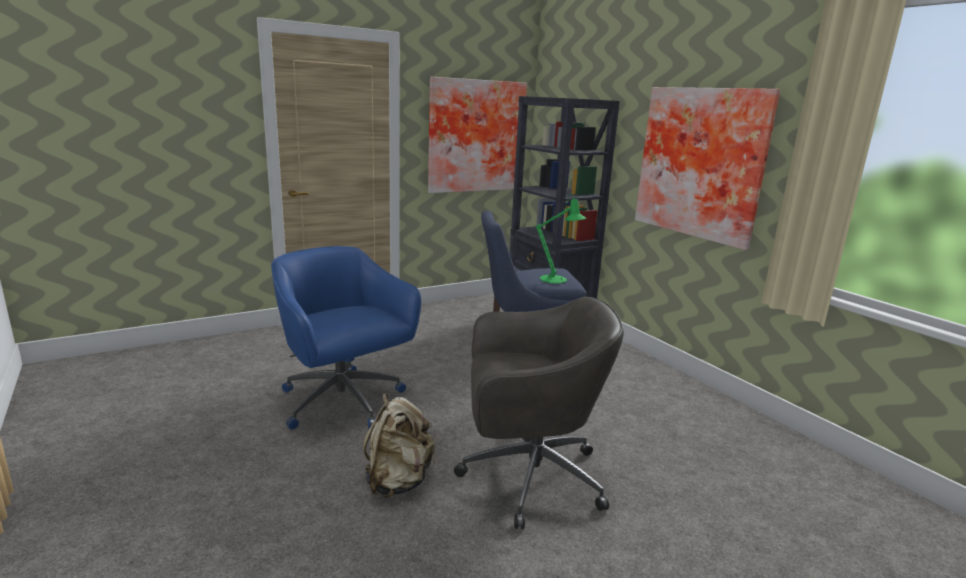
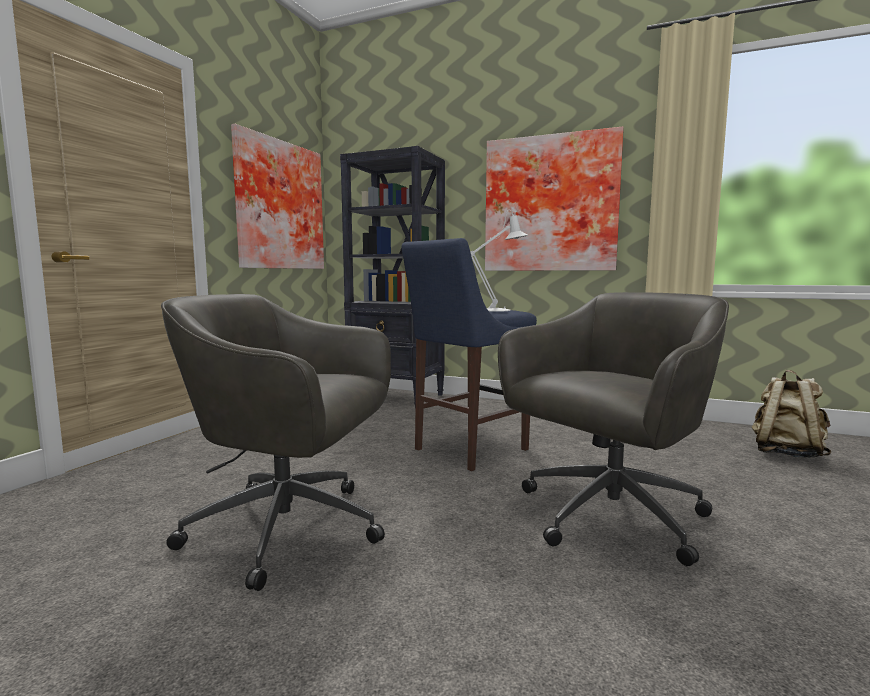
camera: 35 degrees left, 10 degrees down
blue office chair [271,246,421,429] -> grey office chair [161,294,391,591]
beige backpack [363,394,436,498] -> beige backpack moved to [752,370,831,458]
green table lamp [536,193,586,284] -> white table lamp [470,210,528,312]

